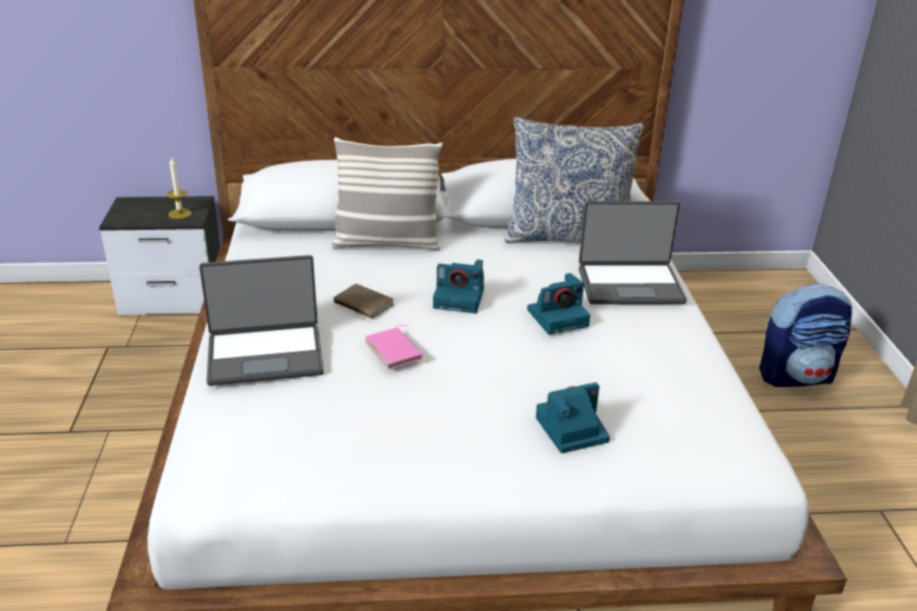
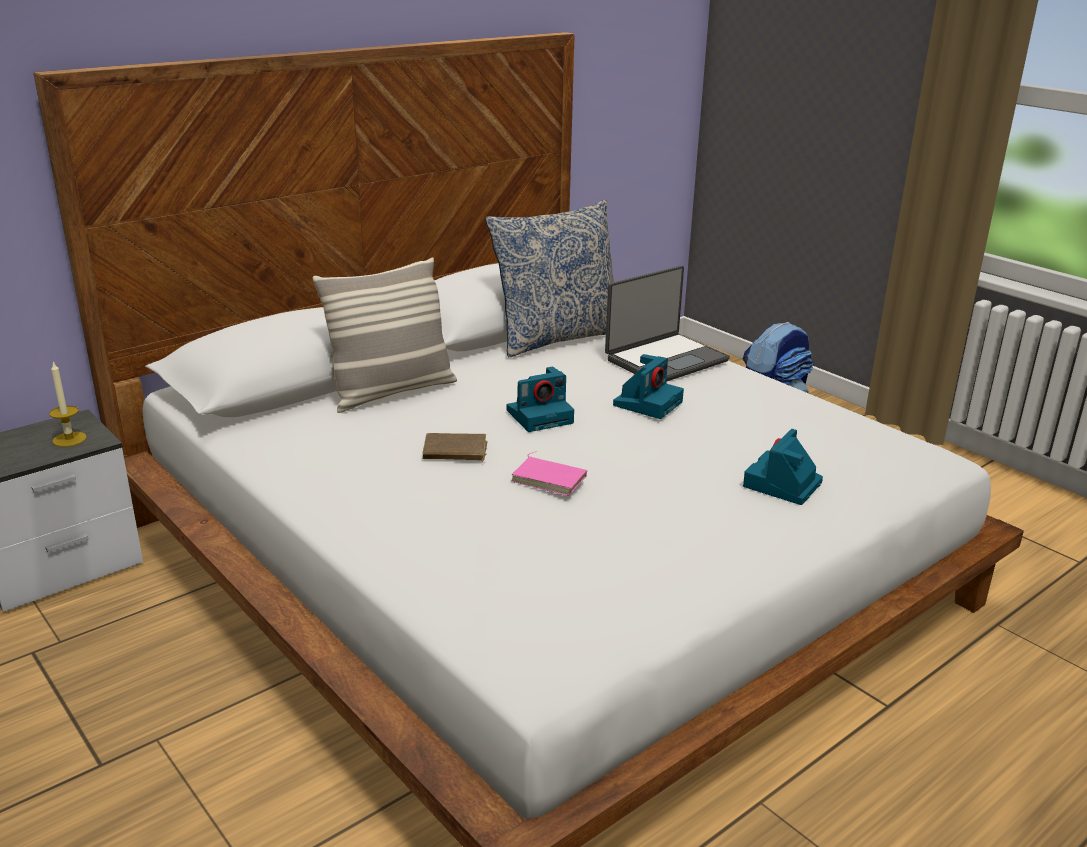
camera: 35 degrees left, 5 degrees down
laptop [199,255,324,386] -> none

